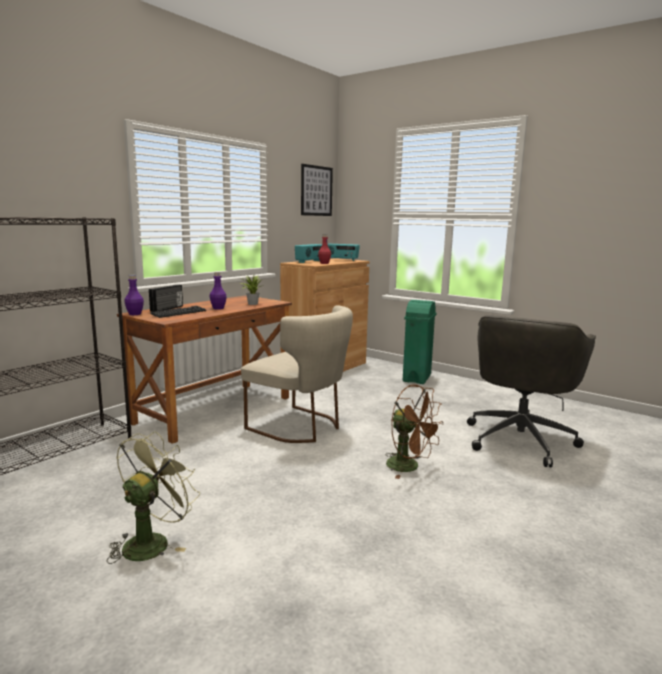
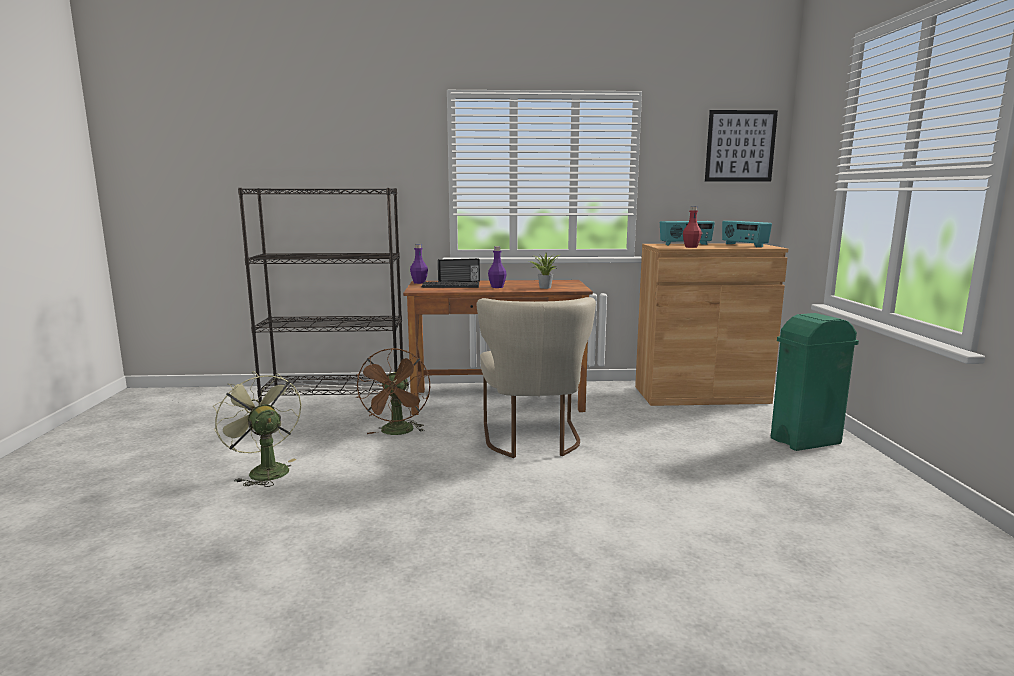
camera: 50 degrees right, 0 degrees up
green fan [106,431,200,564] -> green fan turned 120 degrees counterclockwise [212,371,301,487]
brown fan [385,385,443,479] -> brown fan moved to [356,348,430,435]
grey office chair [467,315,596,467] -> none

